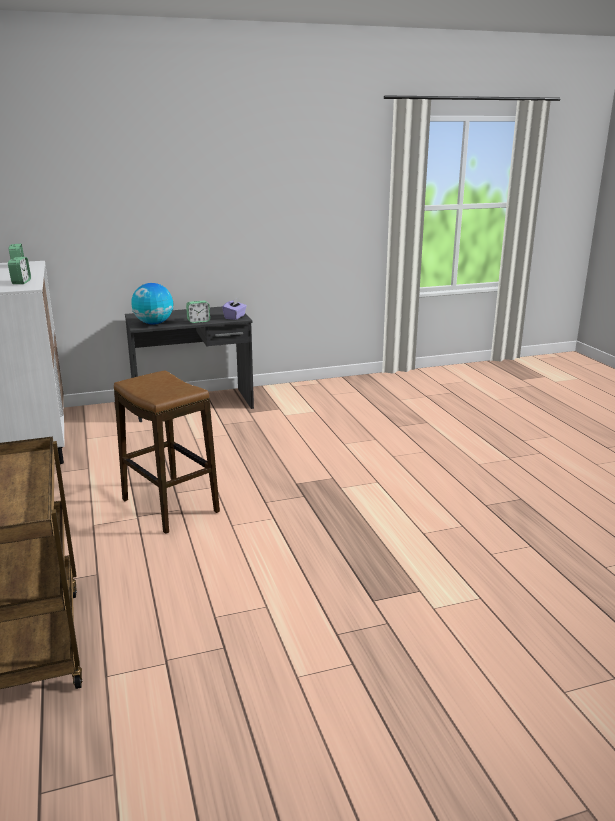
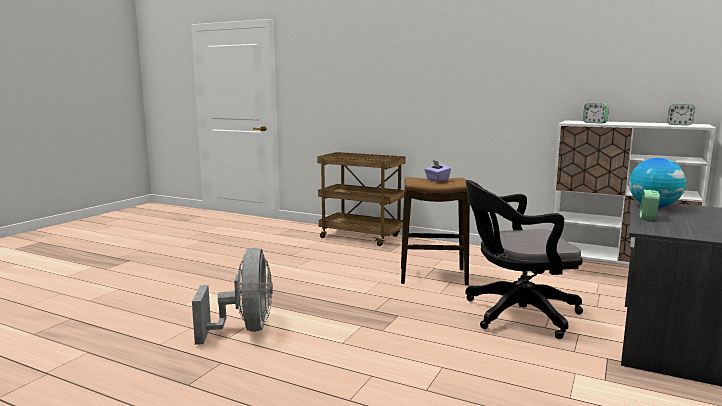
camera: 135 degrees right, 10 degrees down
purple tissue box [222,298,247,320] -> purple tissue box moved to [424,160,451,182]
none -> grey fan [192,248,273,345]
none -> black office chair [465,180,583,339]

